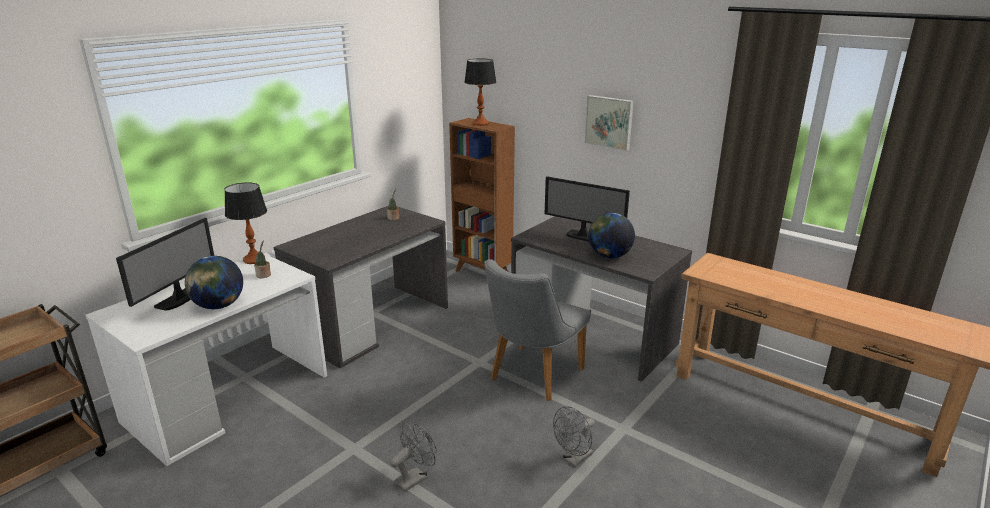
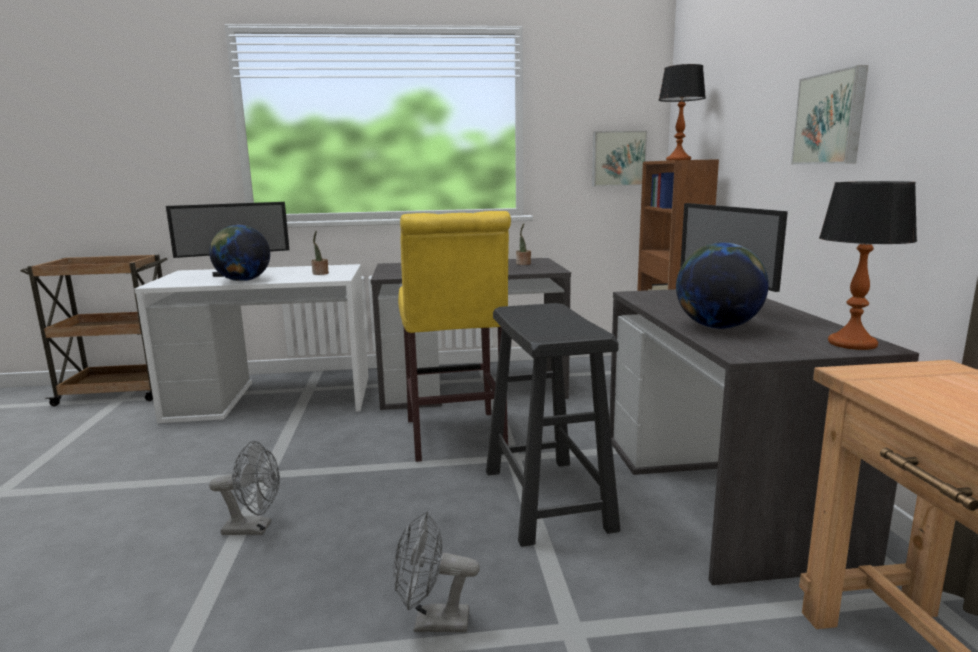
camera: 45 degrees right, 10 degrees down
table lamp [224,182,267,264] -> table lamp moved to [819,181,917,350]
grey chair [484,259,591,401] -> black stool [486,303,621,547]
none -> yellow stool [398,211,511,462]
none -> picture [592,131,647,187]

